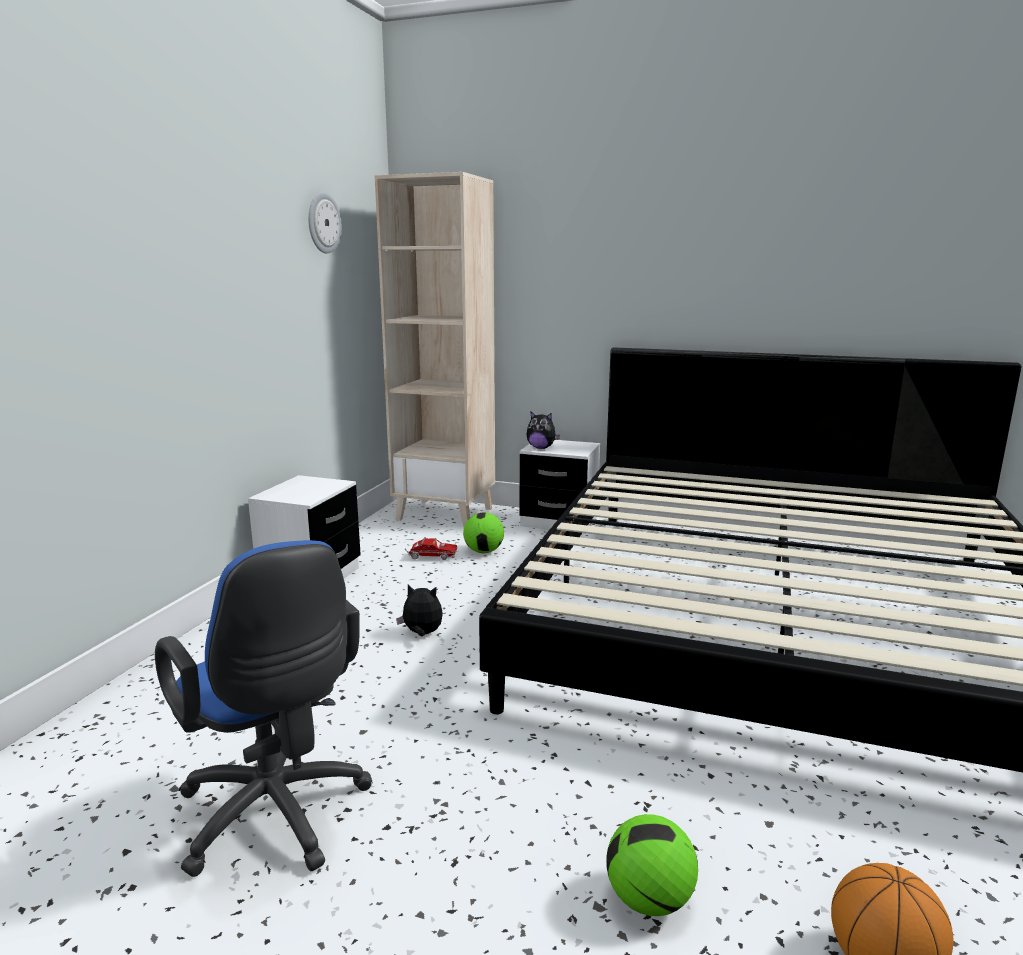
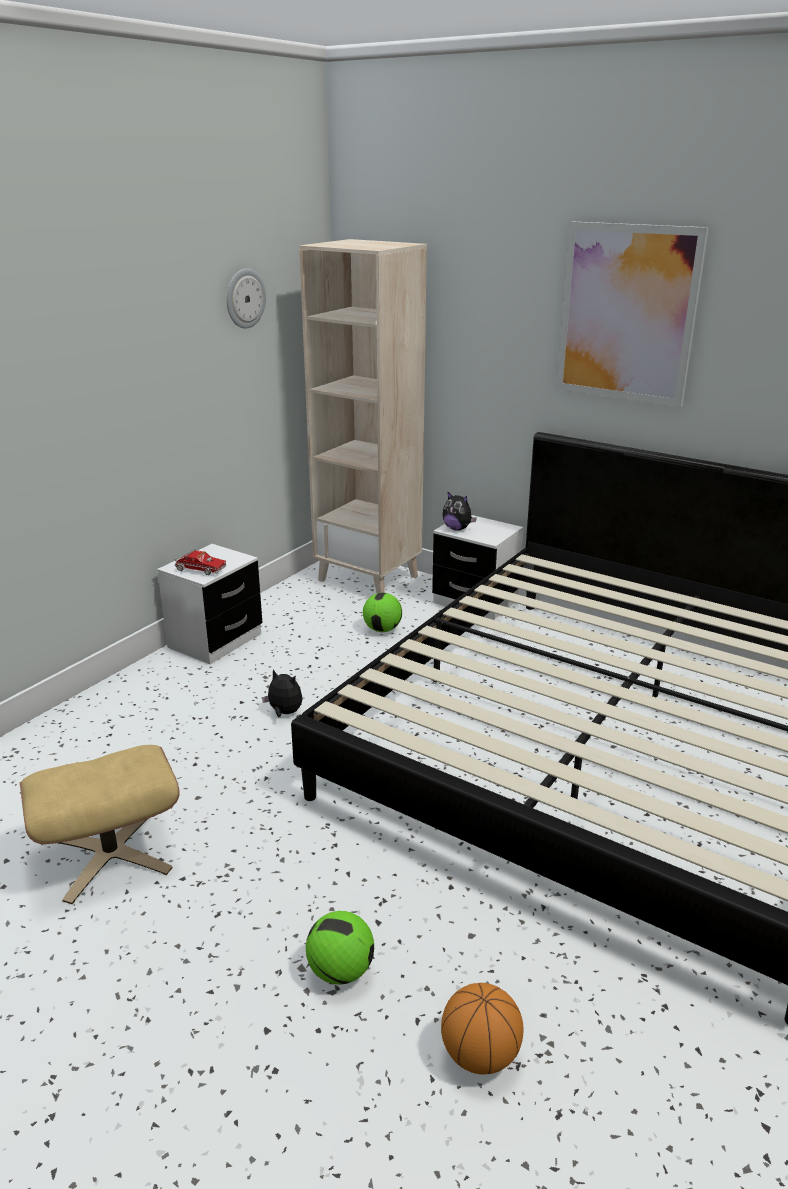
camera: 15 degrees right, 10 degrees up
blue office chair [155,540,373,877] -> beige ottoman [20,745,180,904]
toy truck [405,537,457,560] -> toy truck moved to [174,549,226,575]
none -> picture [556,221,709,407]

